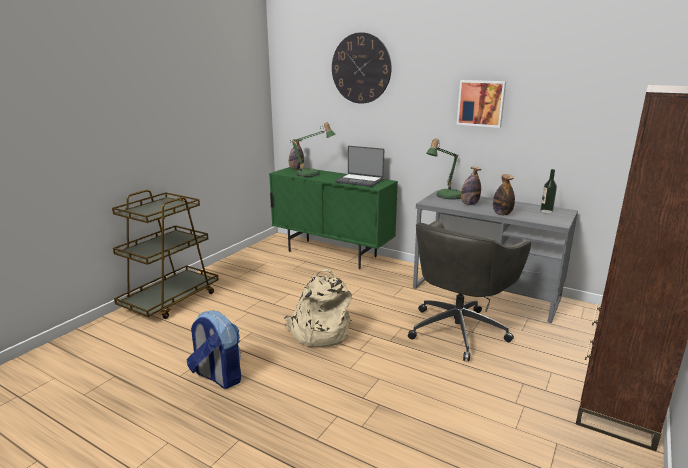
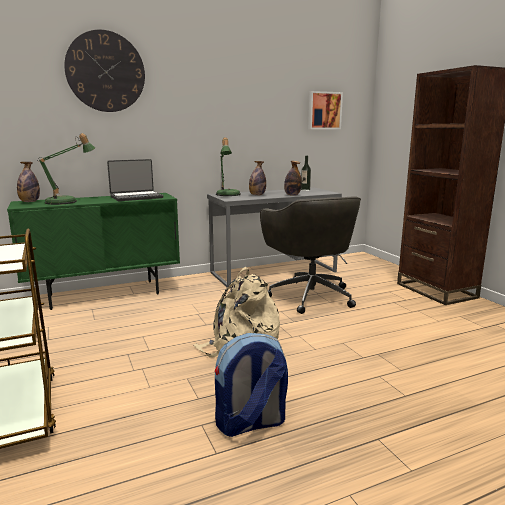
camera: 55 degrees left, 5 degrees down
picture [457,80,506,128] -> picture moved to [308,91,343,129]

